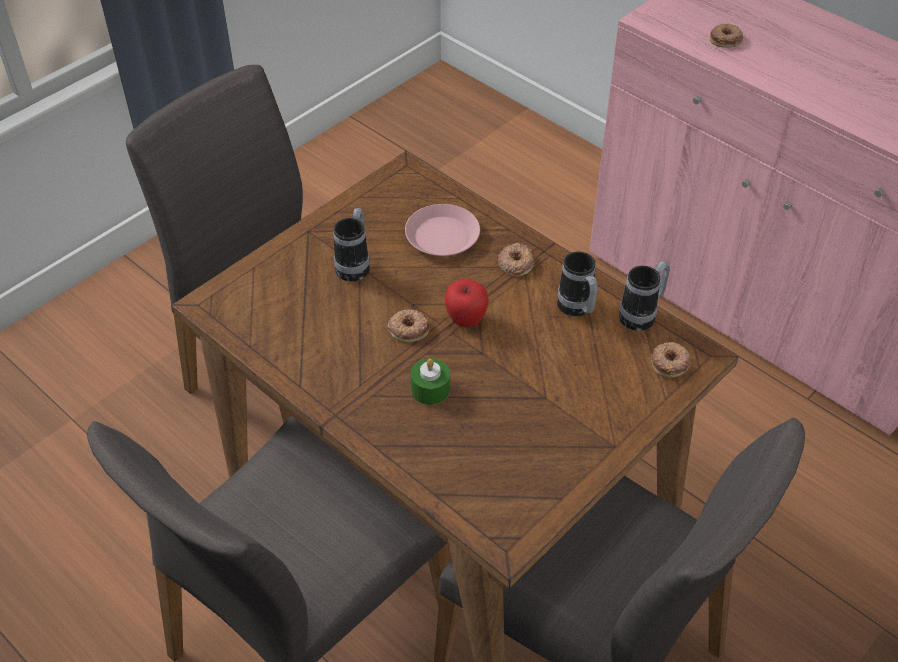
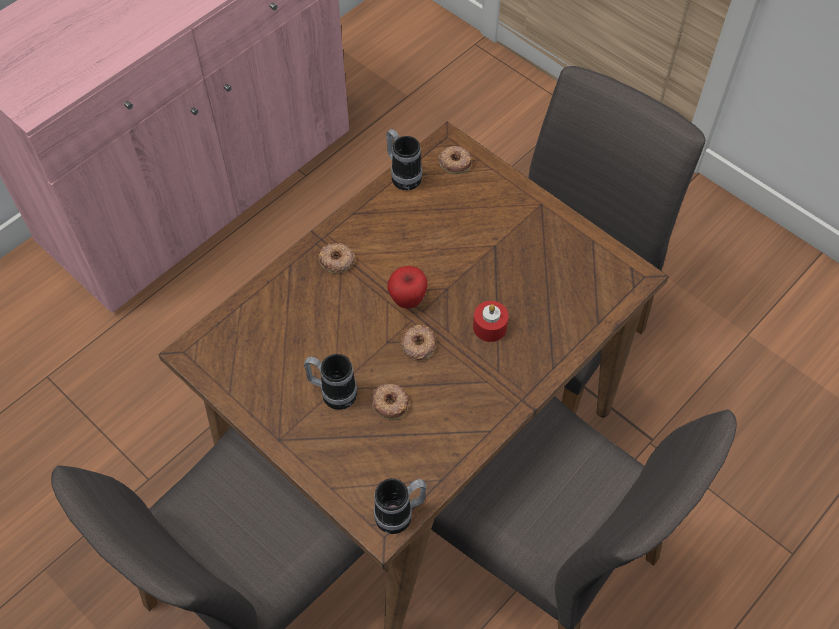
camera: 90 degrees left, 10 degrees up
pink plate [405,204,480,256] -> none
green candle [411,358,450,405] -> red candle [473,301,509,342]
mug [557,251,598,316] -> mug moved to [374,478,426,534]
donut [710,24,743,48] -> donut moved to [372,384,409,420]

